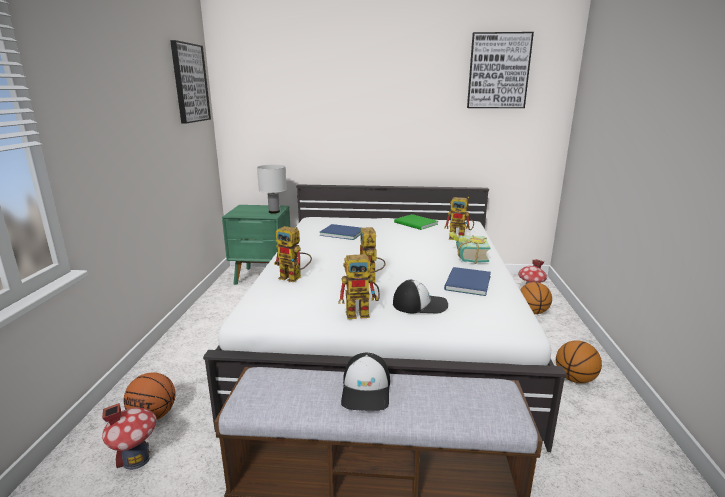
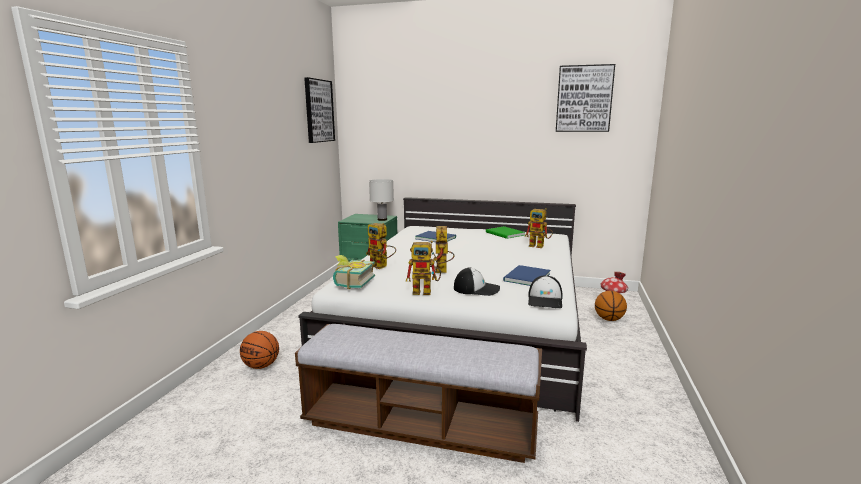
camera: 10 degrees right, 5 degrees down
toy house [102,403,157,470] -> none
cap [341,353,390,411] -> cap moved to [528,275,562,308]
book [448,232,490,264] -> book moved to [333,255,375,289]
basketball [556,340,602,383] -> none

